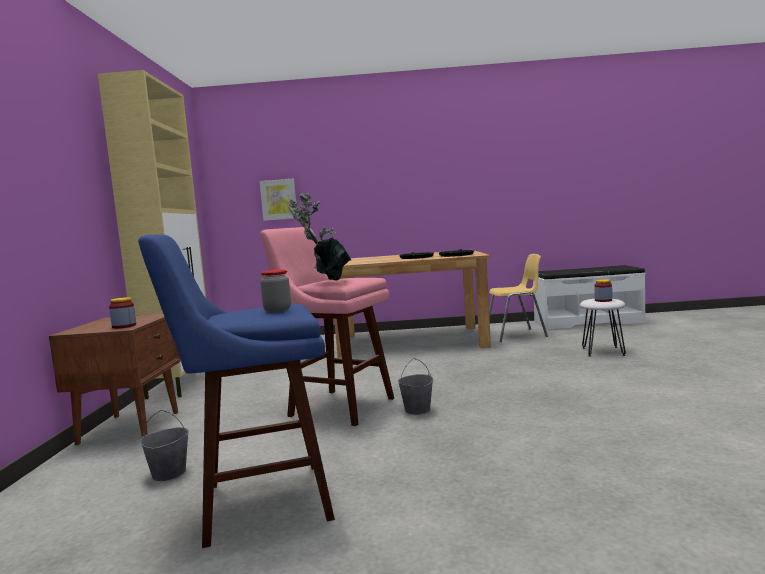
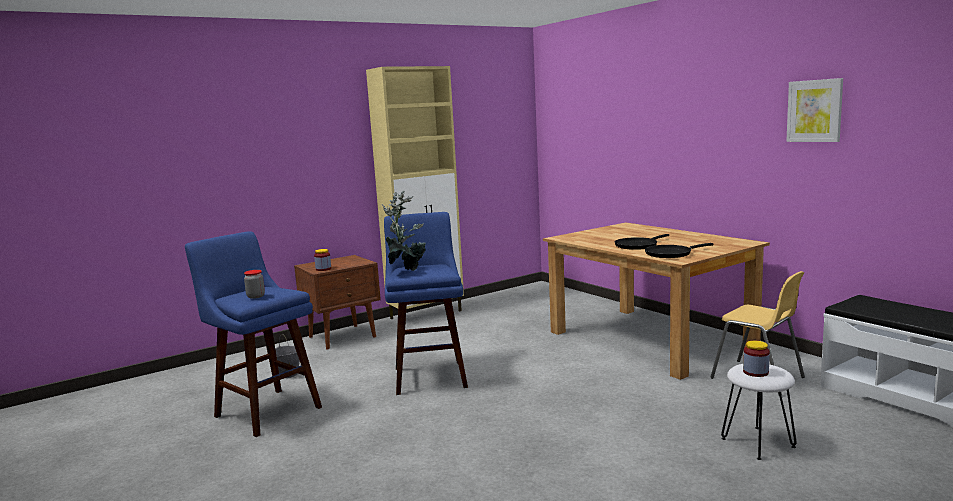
camera: 55 degrees right, 5 degrees up
picture [260,179,296,221] -> picture moved to [786,78,843,142]
pink stool [260,227,394,426] -> blue stool [384,212,468,395]
grey bucket [398,358,434,415] -> none

